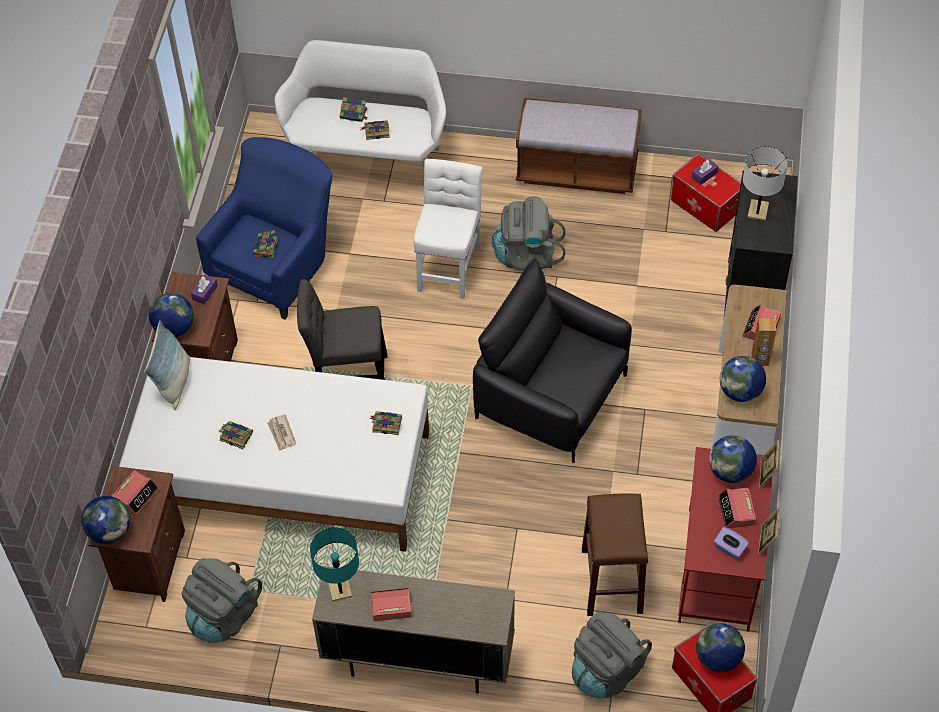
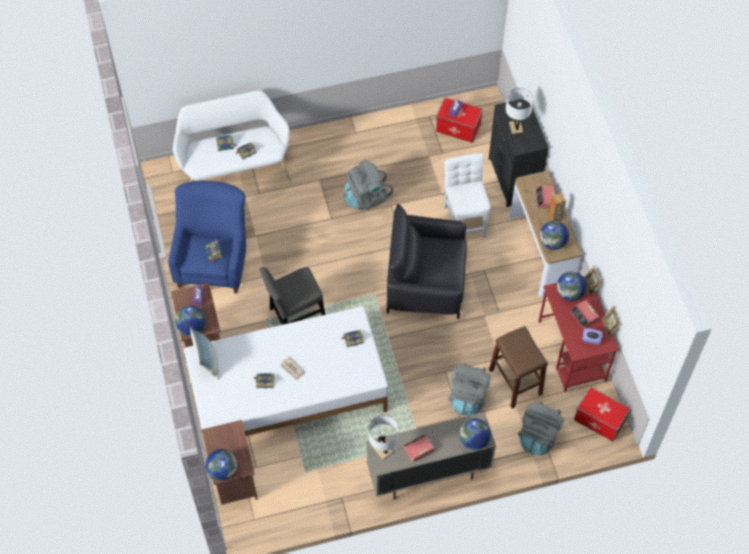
camera: 25 degrees left, 5 degrees up
alarm clock [112,470,159,516] -> none
grey backpack [181,558,262,643] -> grey backpack moved to [448,364,491,416]
turquoise table lamp [310,527,359,601] -> white table lamp [368,415,398,460]
white chair [414,159,483,299] -> white chair moved to [444,153,490,239]
brown bench [516,98,642,194] -> none
globe [696,623,745,672] -> globe moved to [459,418,491,450]

